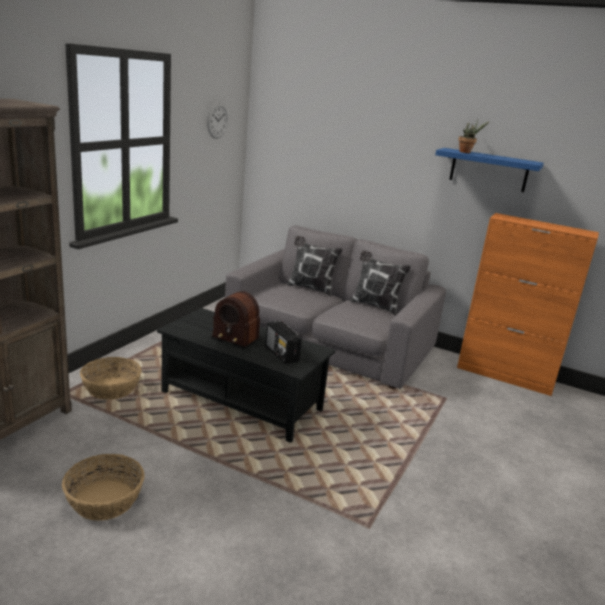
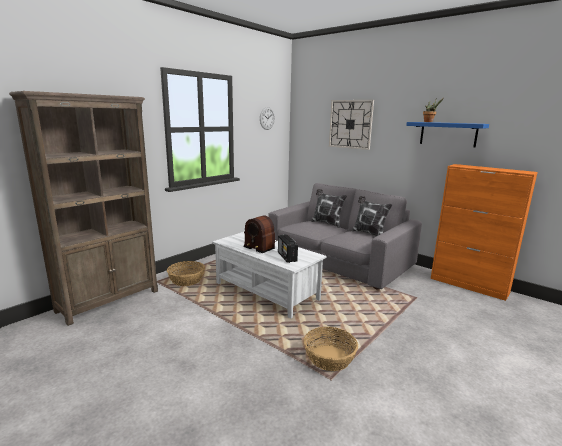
camera: 15 degrees right, 5 degrees down
basket [62,454,145,521] -> basket moved to [304,327,358,371]
black coffee table [157,308,335,443] -> white coffee table [212,232,327,318]
none -> wall clock [329,100,374,150]

